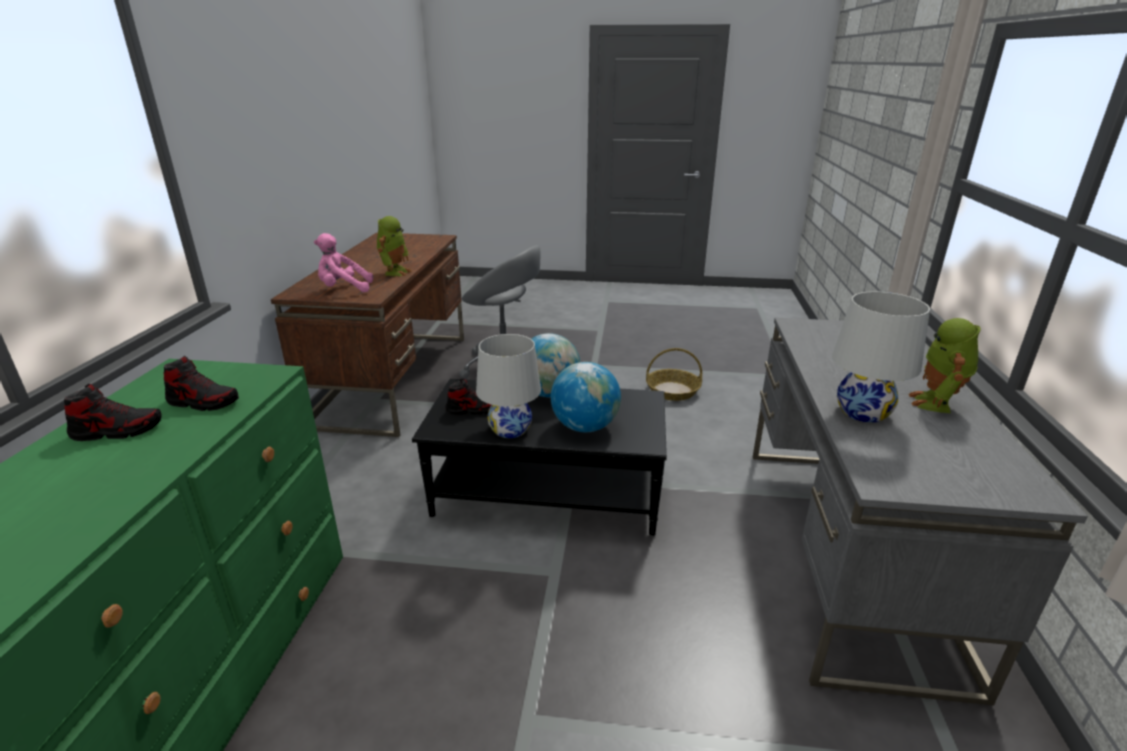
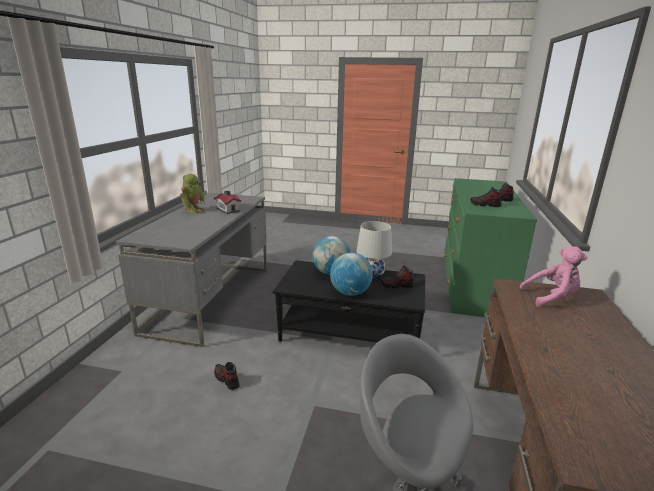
camera: 175 degrees left, 5 degrees down
toy robot [377,216,412,276] -> none
basket [646,348,702,401] -> none
white table lamp [832,291,930,423] -> toy house [214,191,241,214]
none -> shoe [214,362,240,390]

